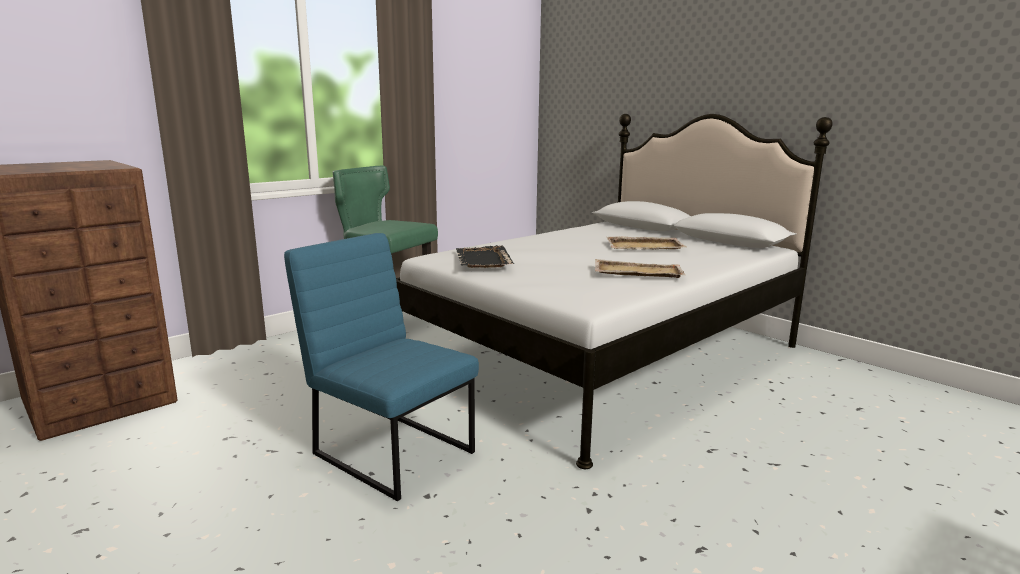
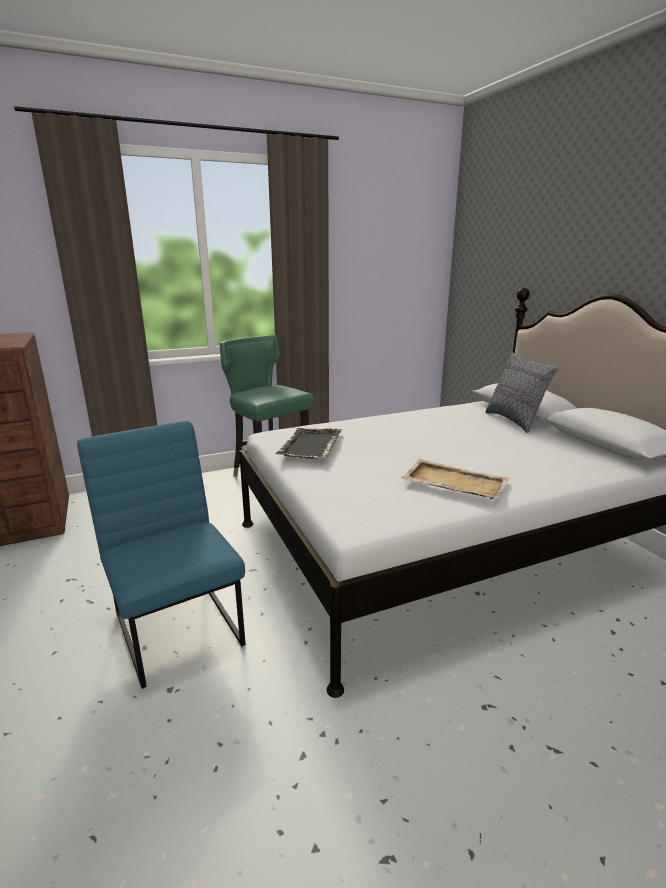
camera: 20 degrees right, 5 degrees up
beige tray [607,236,687,250] -> none
none -> grey pillow [485,352,558,433]

